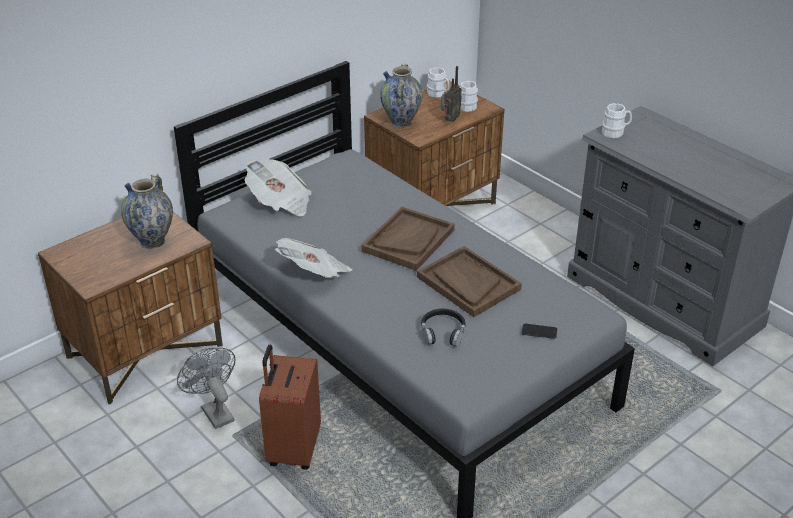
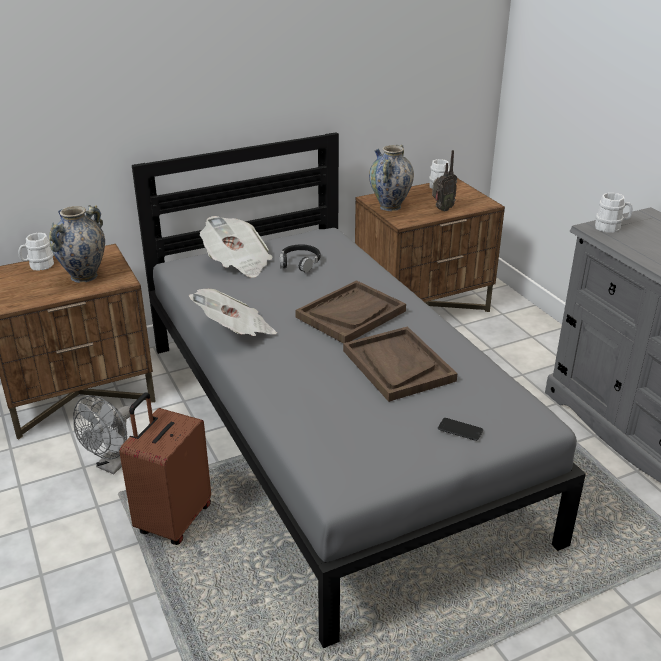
camera: 15 degrees right, 5 degrees down
grey fan [177,347,235,429] -> grey fan turned 135 degrees counterclockwise [73,395,130,474]
black headphones [421,309,465,347] -> black headphones moved to [280,244,320,273]
white mug [460,81,478,112] -> white mug moved to [18,233,54,271]

